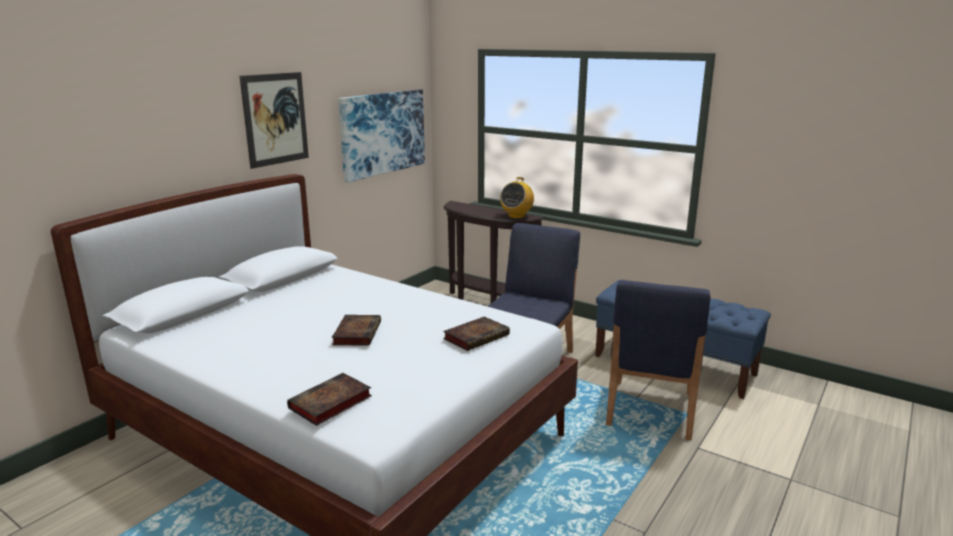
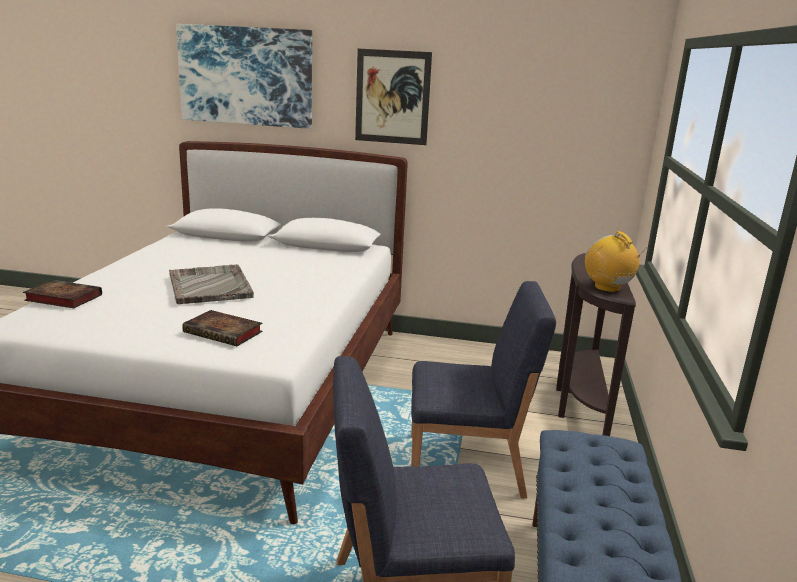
camera: 65 degrees right, 0 degrees up
book [332,315,381,346] -> grey tray [169,264,254,304]
picture [338,89,425,182] -> picture moved to [176,24,312,129]
radio [500,177,534,219] -> radio turned 60 degrees clockwise [585,231,647,292]

